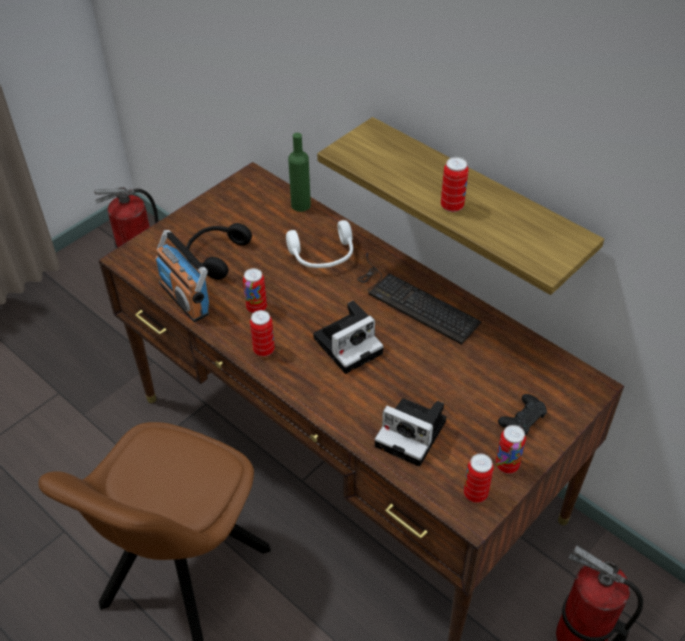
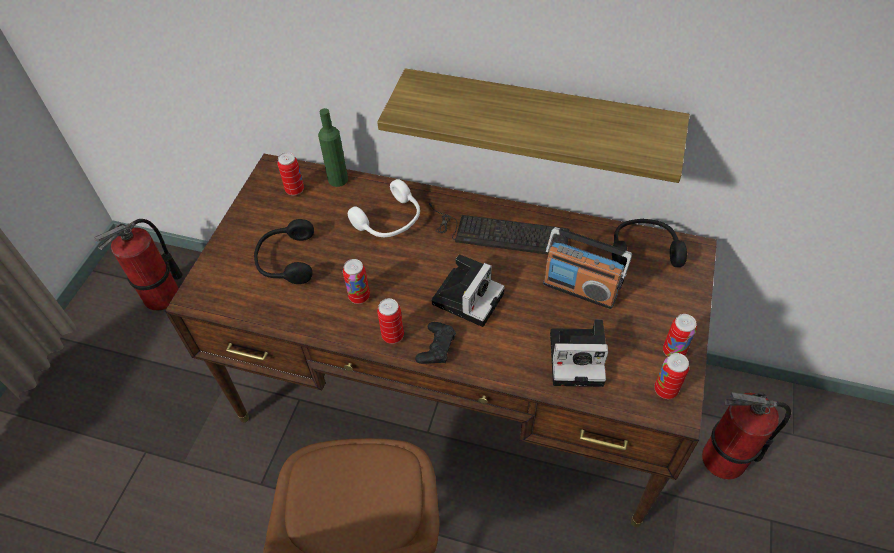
camera: 25 degrees left, 5 degrees up
radio [155,230,209,322] -> radio moved to [543,227,632,309]
can [441,157,468,212] -> can moved to [277,152,304,195]
black game controller [498,394,547,435] -> black game controller moved to [415,322,456,364]
none -> black headphones [612,219,687,267]

